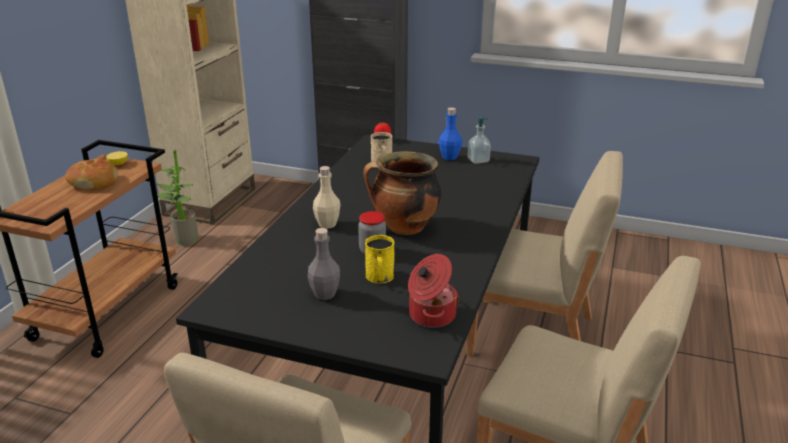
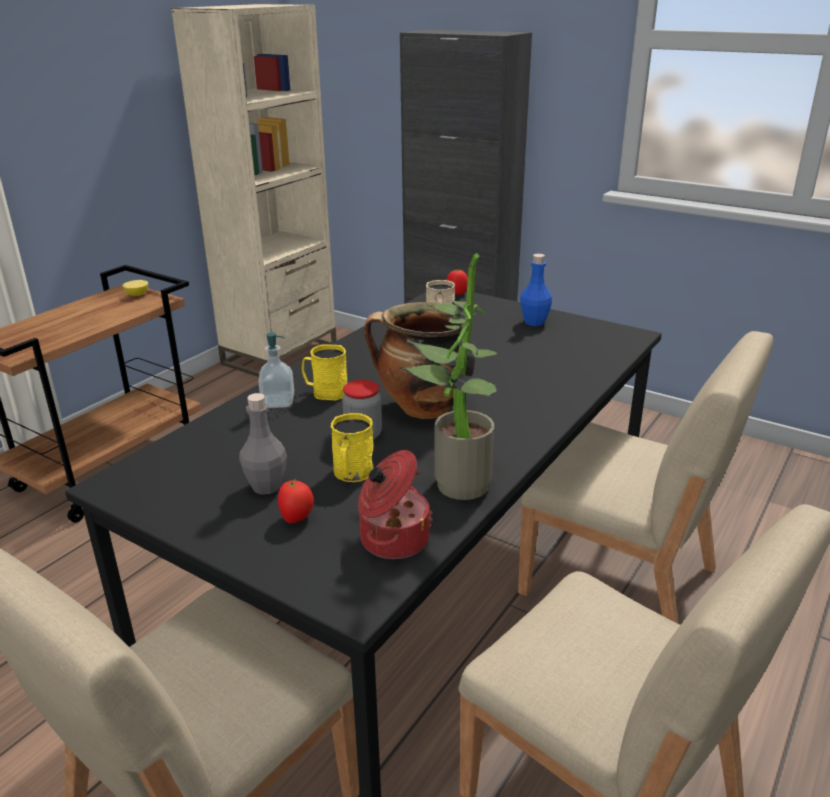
camera: 15 degrees right, 0 degrees up
bread [65,159,118,190] -> none
potted plant [155,149,198,246] -> potted plant moved to [399,253,500,500]
beige bottle [313,166,340,229] -> yellow mug [302,344,347,401]
soap dispenser [468,117,491,164] -> soap dispenser moved to [258,332,294,408]
none -> tomato [278,480,314,524]

